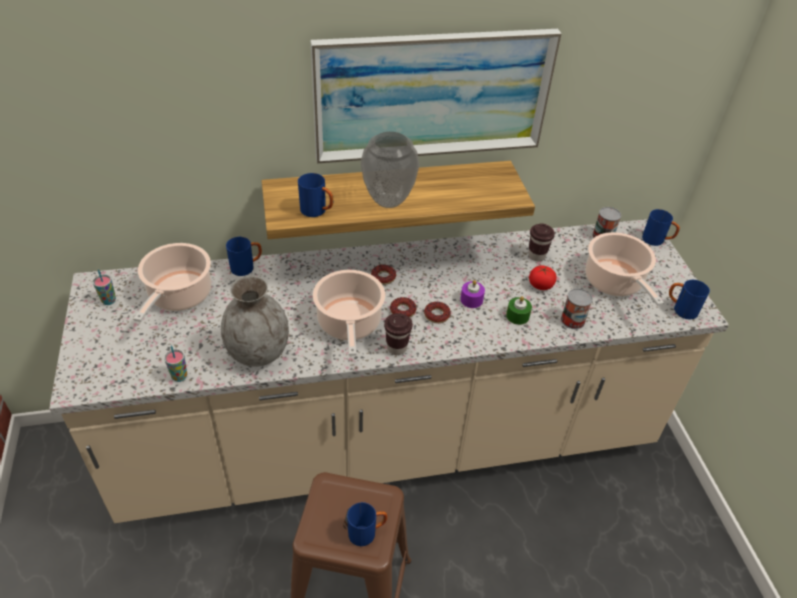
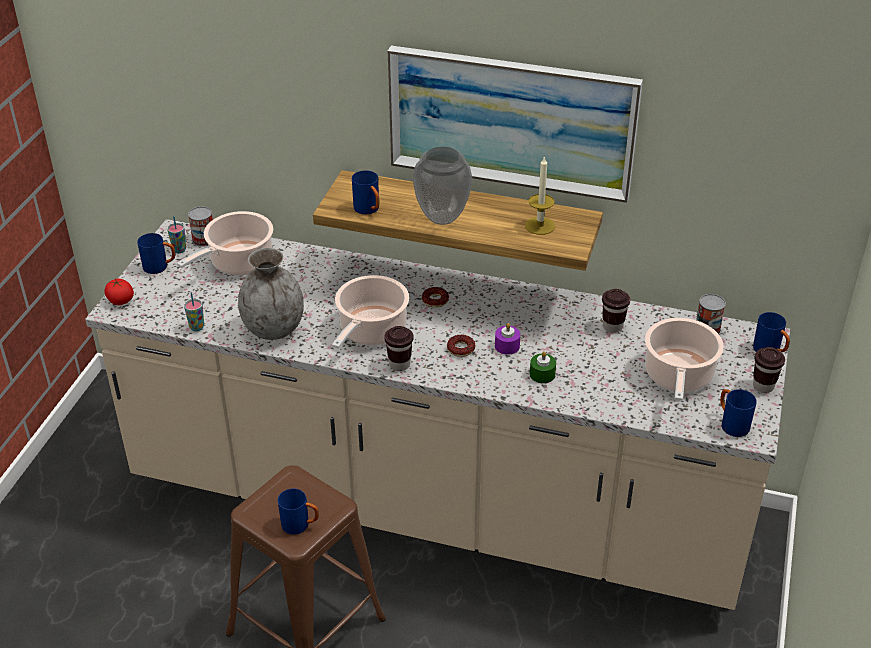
camera: 30 degrees right, 5 degrees down
blue mug [226,237,262,276] -> blue mug moved to [137,233,176,274]
donut [390,297,417,317] -> none
tomato [529,265,557,290] -> tomato moved to [104,279,134,305]
can [561,288,593,329] -> can moved to [188,206,213,247]
none -> candle [525,156,555,235]
none -> brown cup [753,347,785,393]

